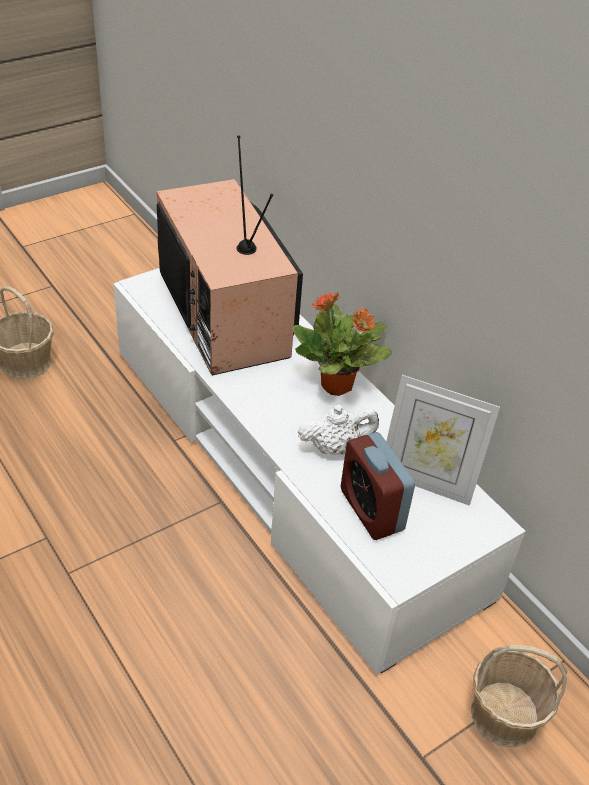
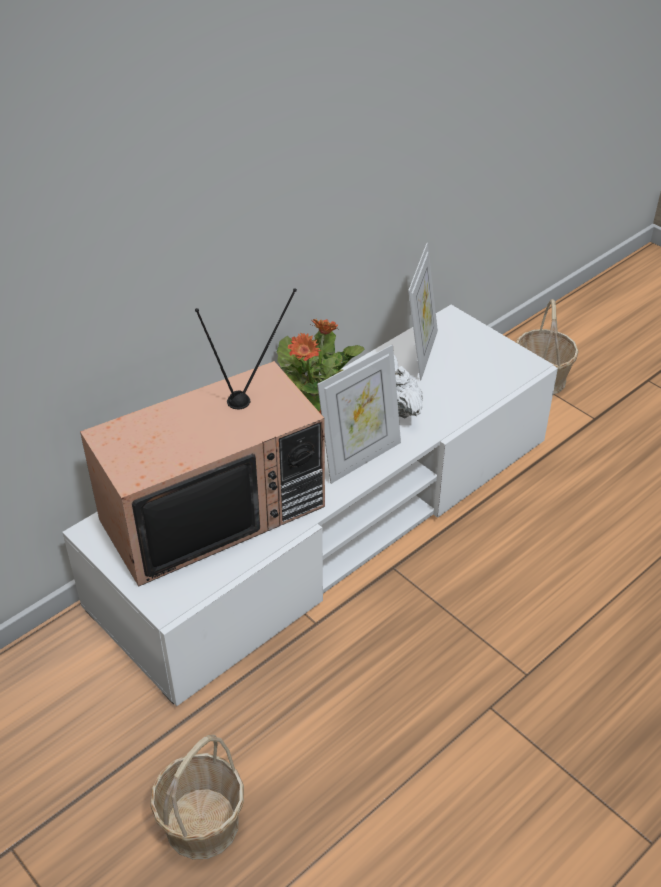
camera: 95 degrees left, 0 degrees up
alarm clock [341,432,415,540] -> none
none -> picture frame [317,345,401,484]

